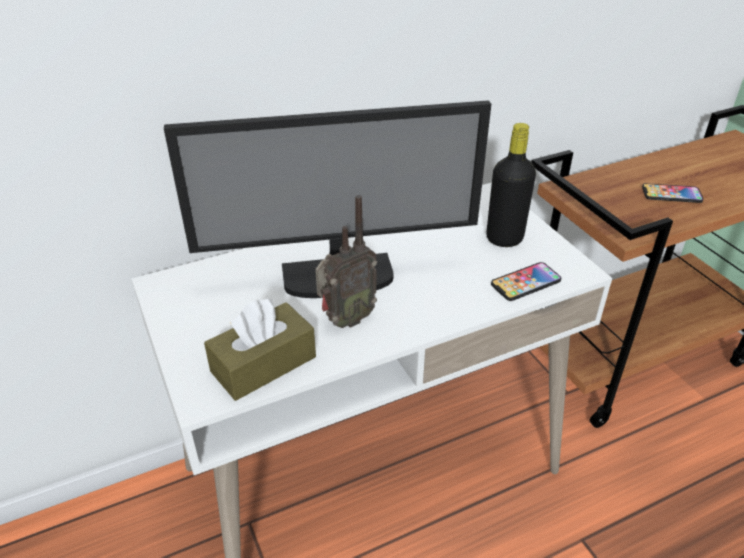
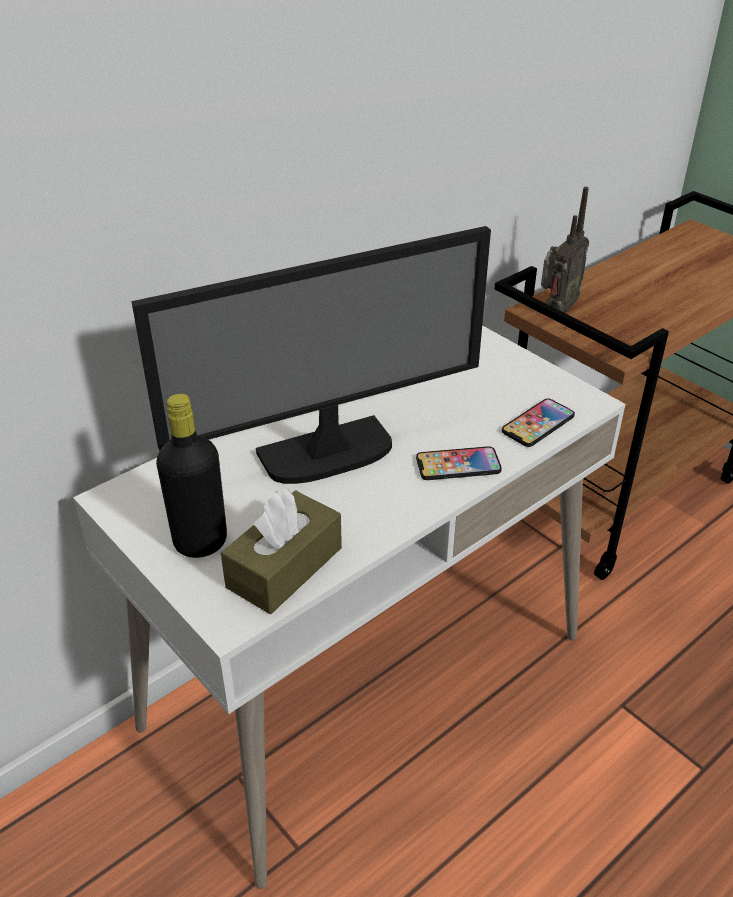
camera: 15 degrees left, 0 degrees up
radio [315,195,377,328] -> radio moved to [541,187,589,313]
black bottle [486,123,536,247] -> black bottle moved to [156,394,227,558]
phone [642,183,703,203] -> phone moved to [416,446,502,480]

